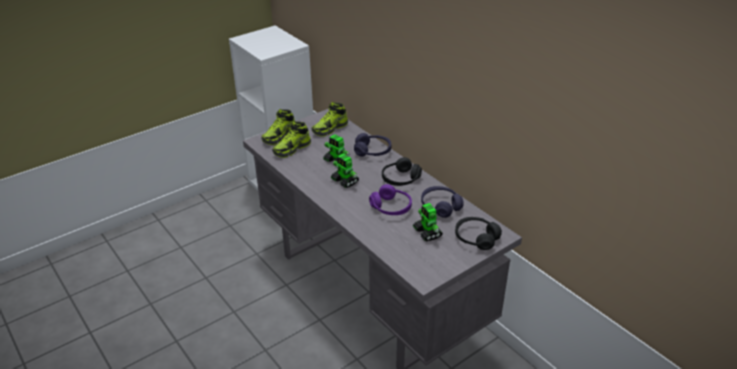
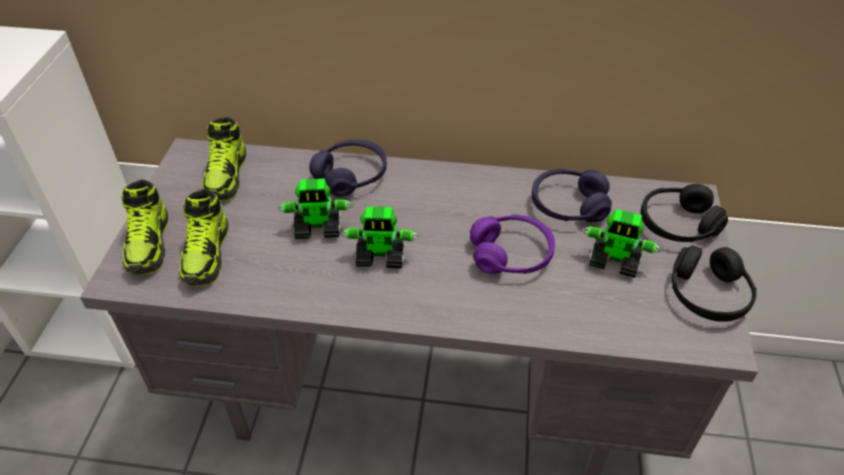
camera: 45 degrees left, 10 degrees up
black headphones [382,157,422,186] -> black headphones moved to [672,245,757,322]

